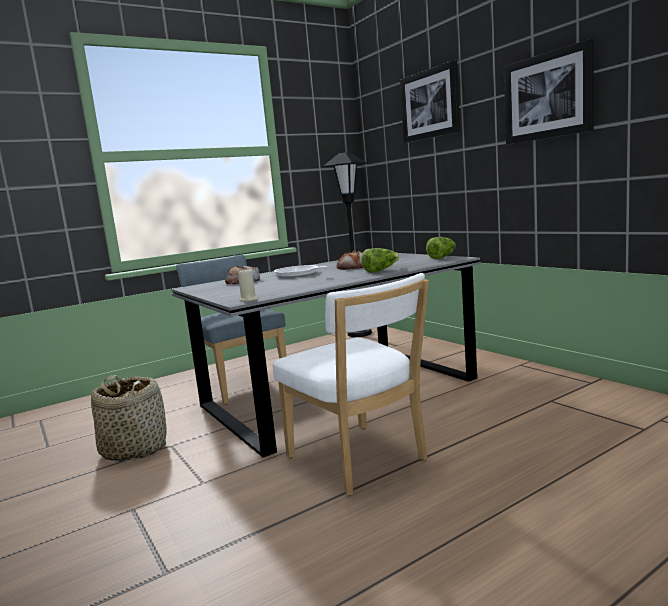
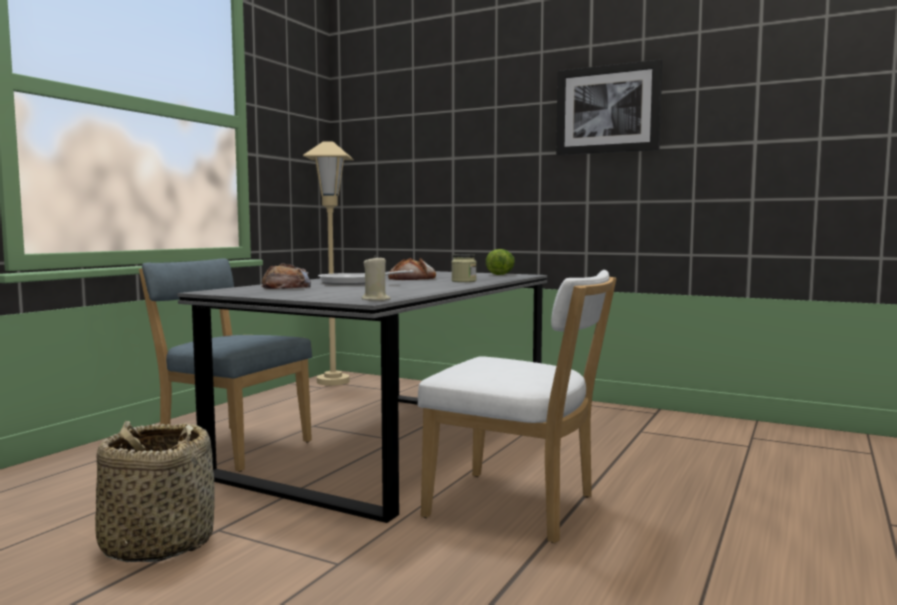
camera: 30 degrees left, 5 degrees down
black floor lamp [323,152,372,337] -> beige floor lamp [303,142,353,385]
lettuce [361,248,400,273] -> jar [452,254,476,282]
picture [400,60,460,143] -> none

